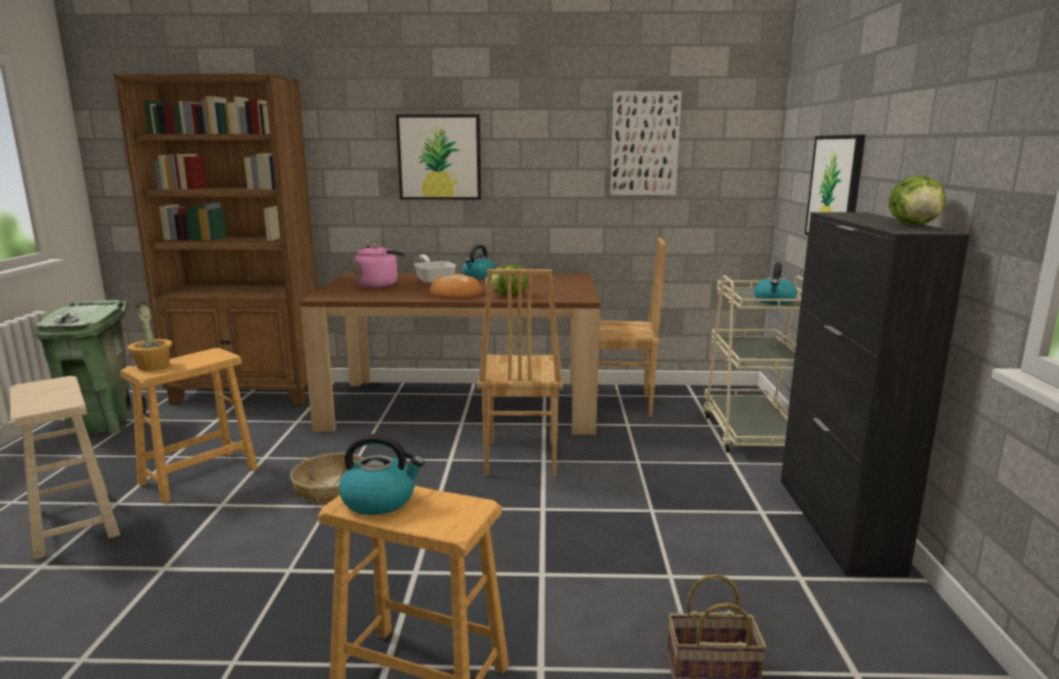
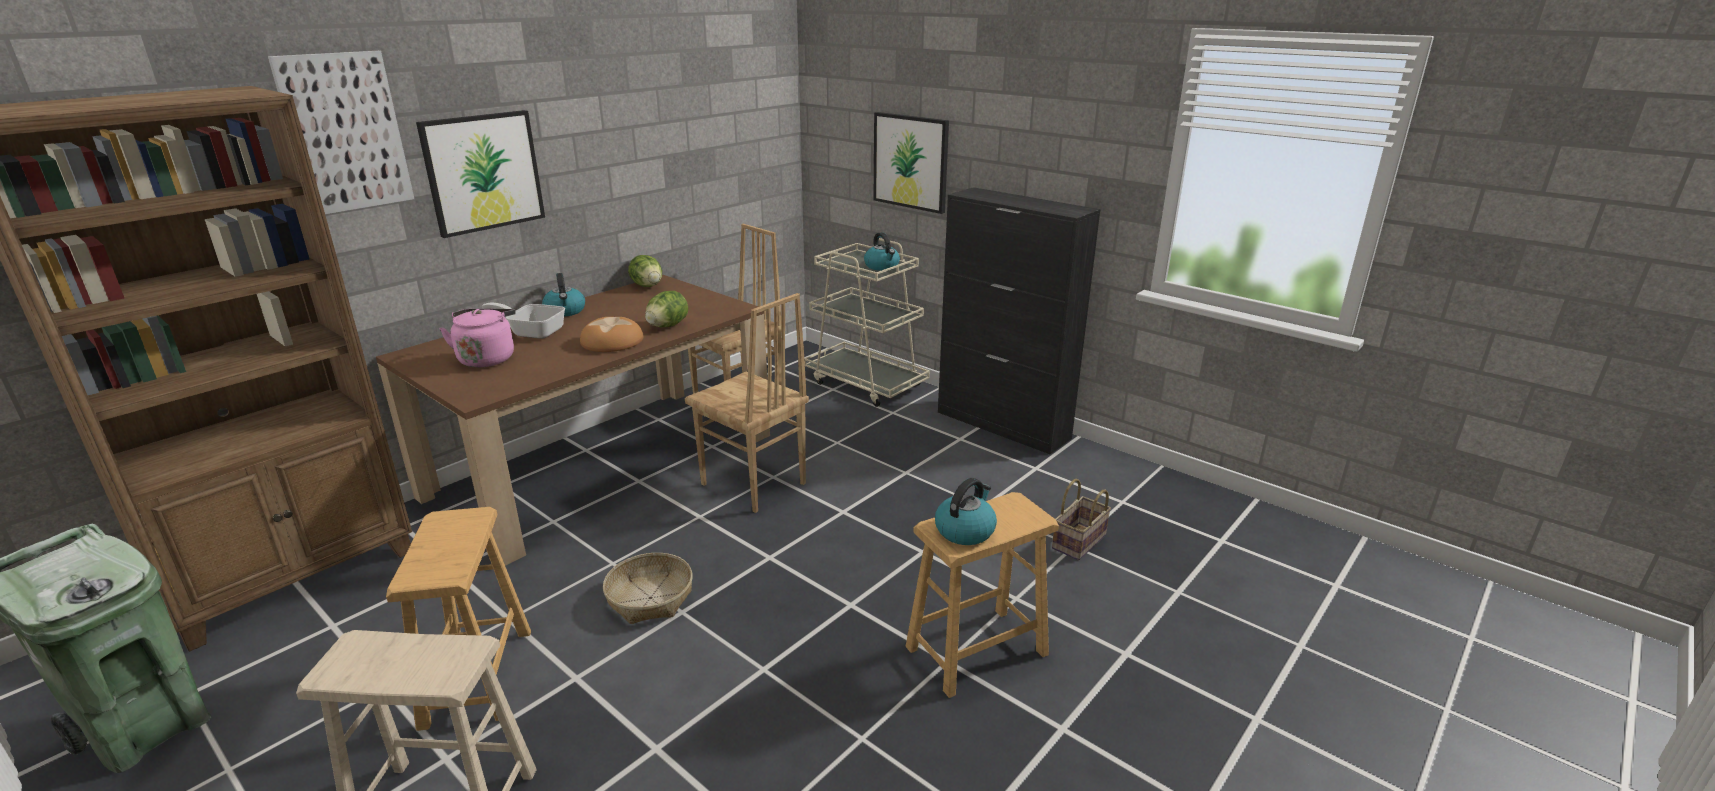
camera: 50 degrees left, 10 degrees up
potted plant [127,301,173,370] -> none
picture [610,91,682,195] -> picture moved to [268,51,414,214]
lettuce [889,176,946,225] -> lettuce moved to [628,255,662,287]

